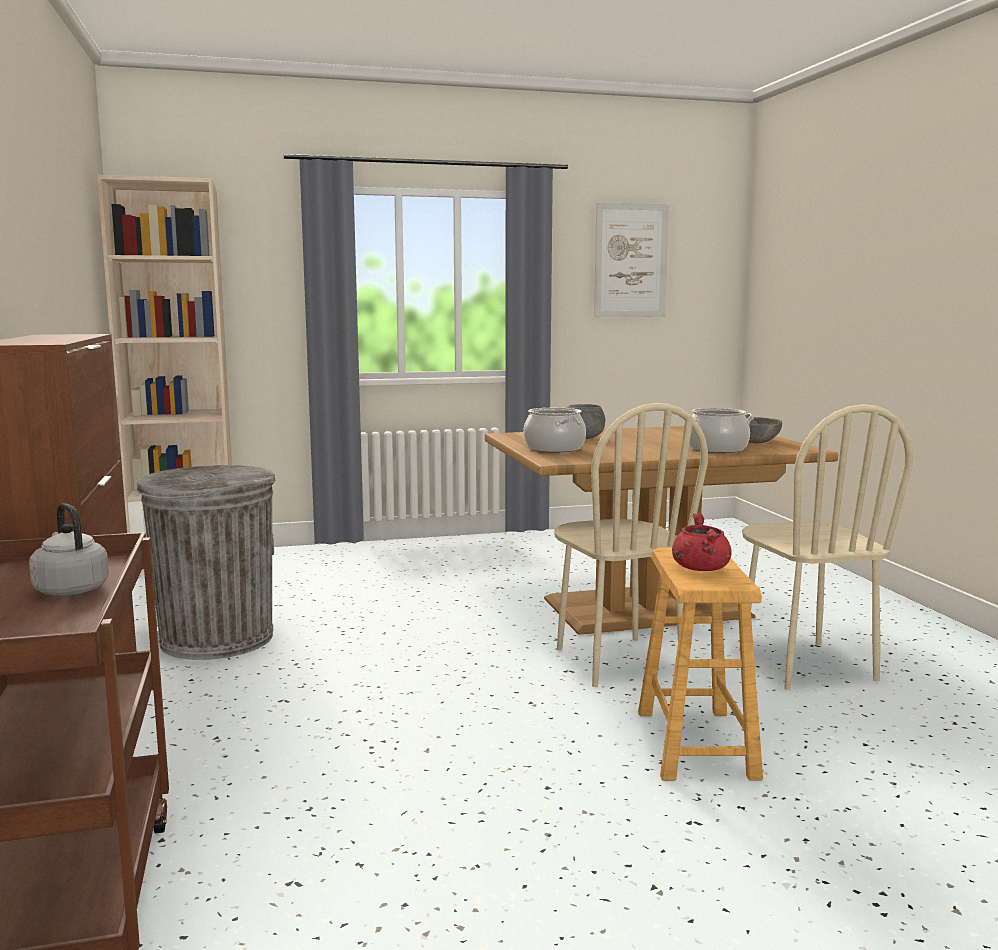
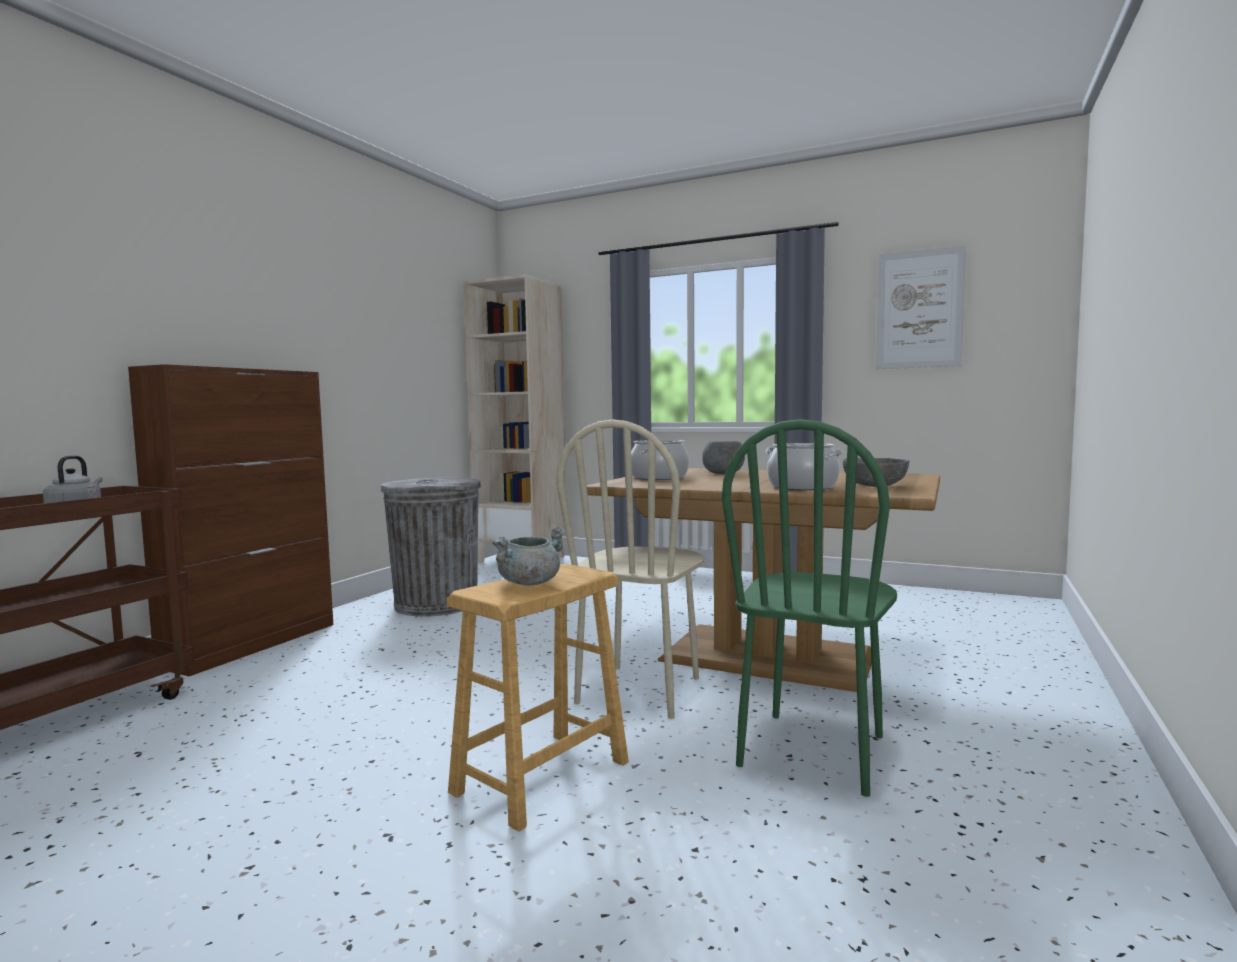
camera: 40 degrees right, 5 degrees down
red cooking pot [672,513,732,571] -> grey cooking pot [493,527,566,585]
beige chair [739,404,913,690] -> green chair [722,419,897,797]

